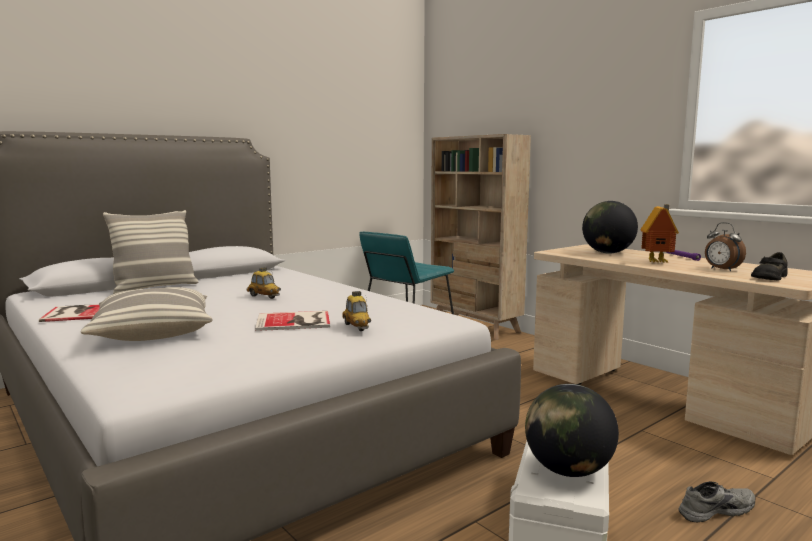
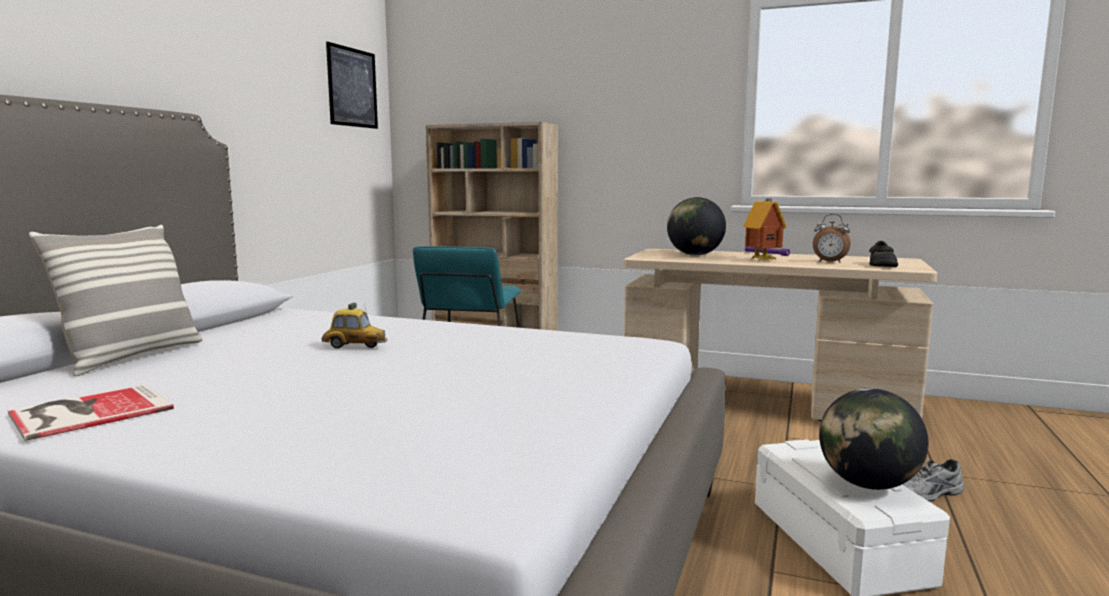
camera: 30 degrees left, 0 degrees up
pillow [81,287,213,341] -> none
book [255,311,330,331] -> none
toy car [342,291,371,331] -> none
grey shoe [679,481,755,522] -> grey shoe turned 150 degrees counterclockwise [902,459,964,501]
none -> picture [326,42,378,129]

